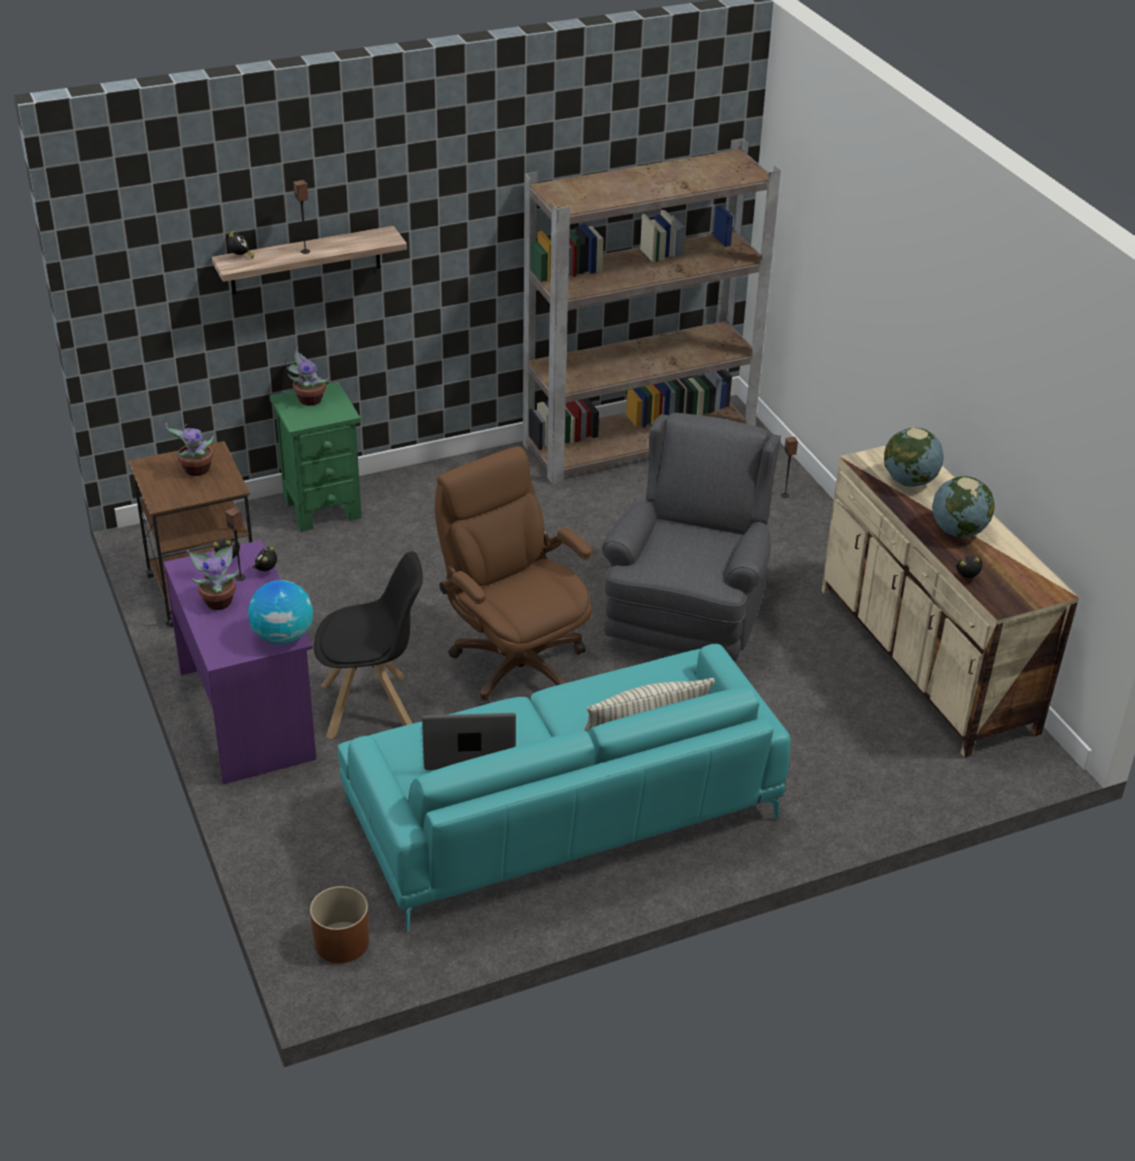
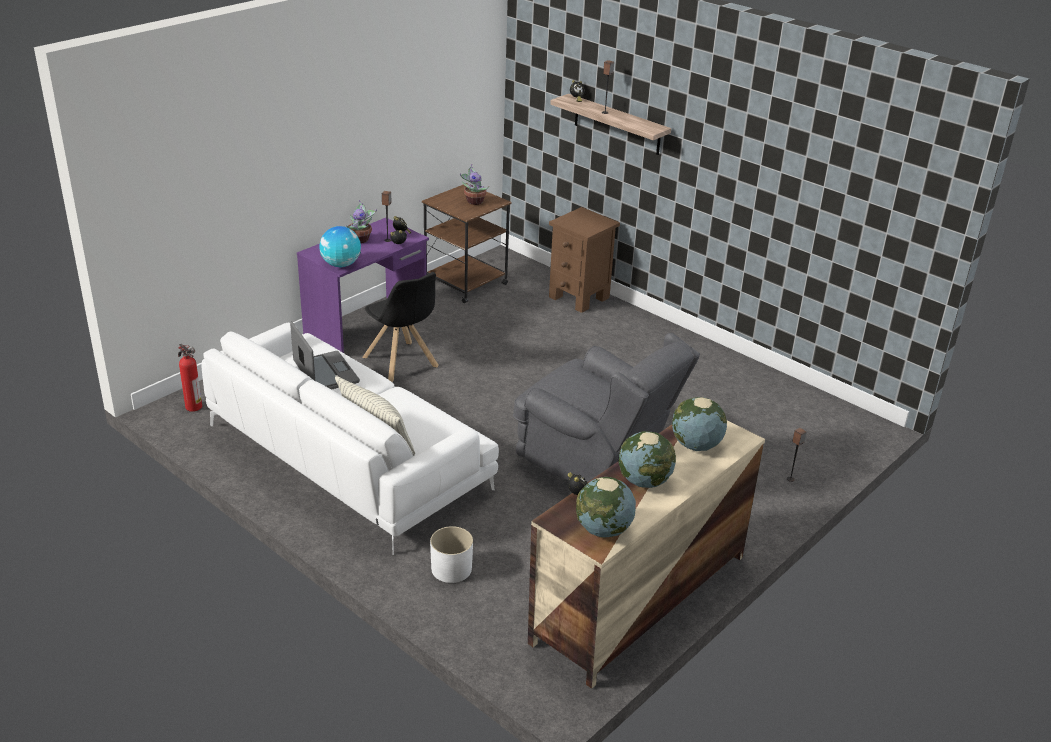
camera: 65 degrees right, 5 degrees down
green nightstand [269,382,362,532] -> brown nightstand [549,207,620,313]
potted plant [287,347,330,406] -> none
brown planter [310,886,369,963] -> fire extinguisher [178,344,202,412]
turquoise sofa [338,644,791,933] -> white sofa [201,323,499,555]
brown office chair [435,446,592,706] -> none
brown bookcase [523,138,781,484] -> none
grey armchair [602,413,781,662] -> grey armchair turned 45 degrees clockwise [513,333,700,482]
none -> white planter [430,526,473,583]
none -> globe [576,477,636,538]

